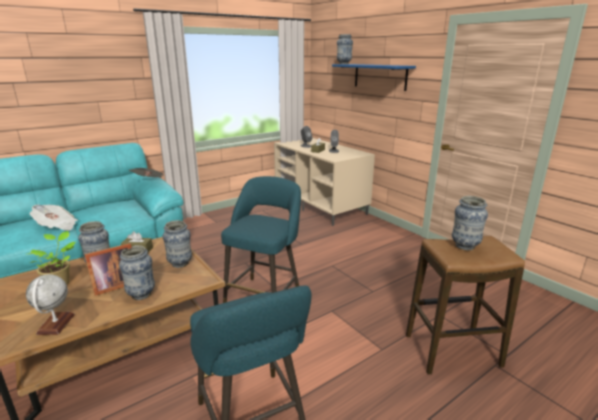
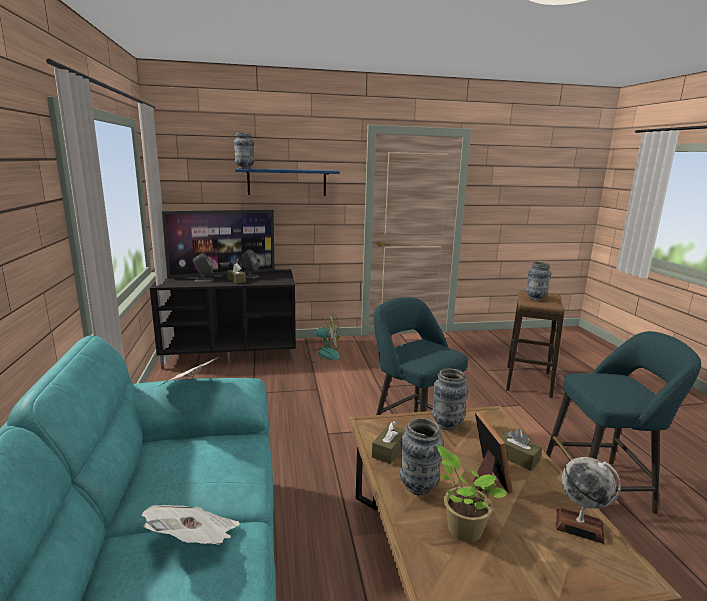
camera: 65 degrees left, 5 degrees down
vase [119,245,155,300] -> brown tissue box [500,429,542,471]
beige tv stand [274,138,375,226] -> black tv stand [150,269,296,369]
none -> television [162,210,275,279]
none -> fan [305,314,340,363]

